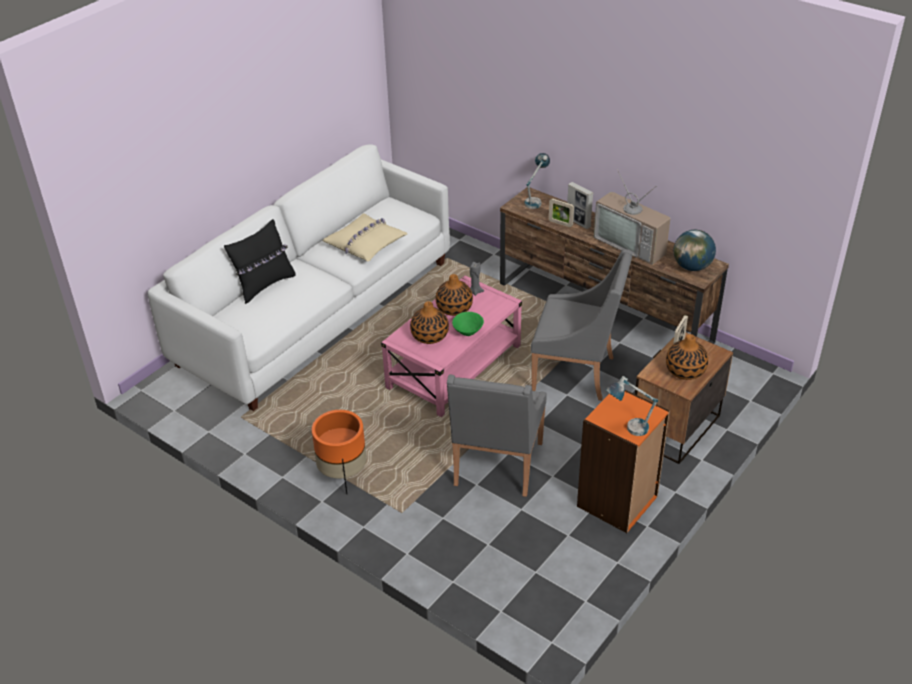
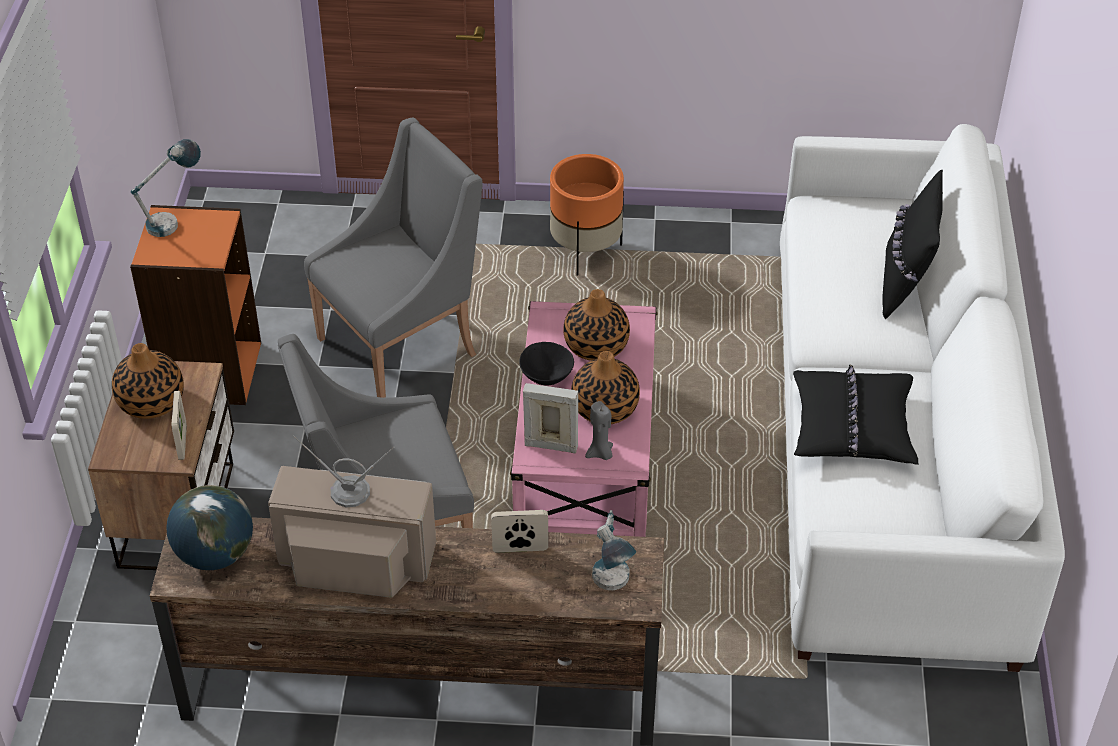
camera: 145 degrees right, 5 degrees up
beige pillow [323,213,407,262] -> black pillow [793,365,919,465]
grey armchair [447,375,547,497] -> grey armchair turned 75 degrees clockwise [304,118,482,398]
green bowl [452,312,484,336] -> black bowl [519,342,574,386]
picture frame [567,182,593,229] -> picture frame moved to [523,383,578,453]

